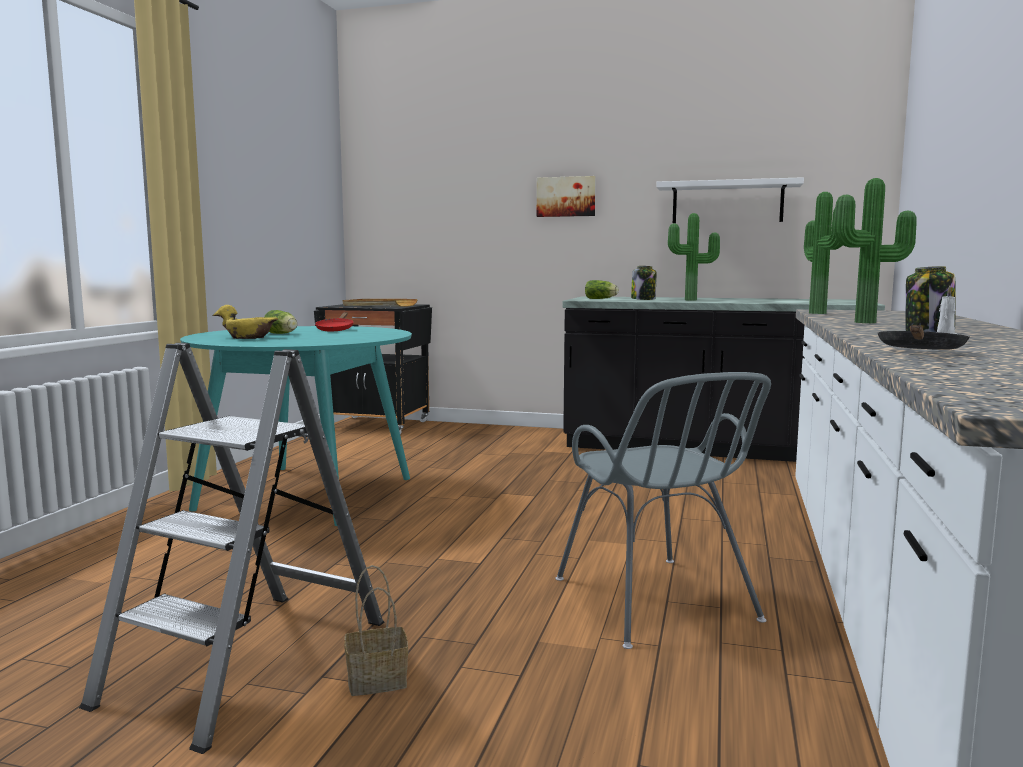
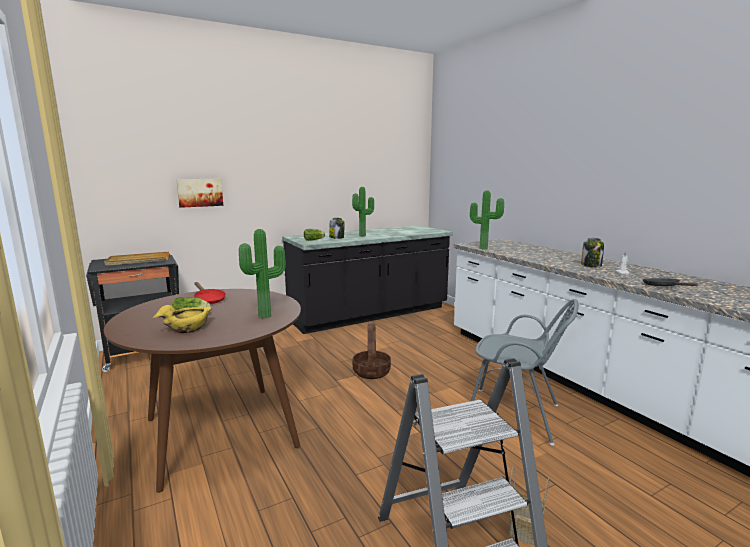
camera: 45 degrees left, 5 degrees up
turquoise dining table [180,326,412,526] -> brown dining table [104,289,301,493]
picture [537,176,596,217] -> picture moved to [176,179,223,208]
white shelf [656,177,804,223] -> none
potted plant [834,178,917,323] -> potted plant moved to [239,229,286,319]
none -> basket [353,324,391,379]

